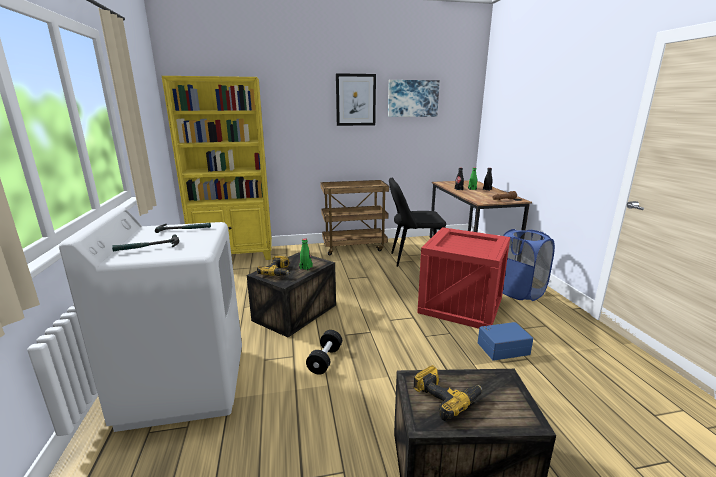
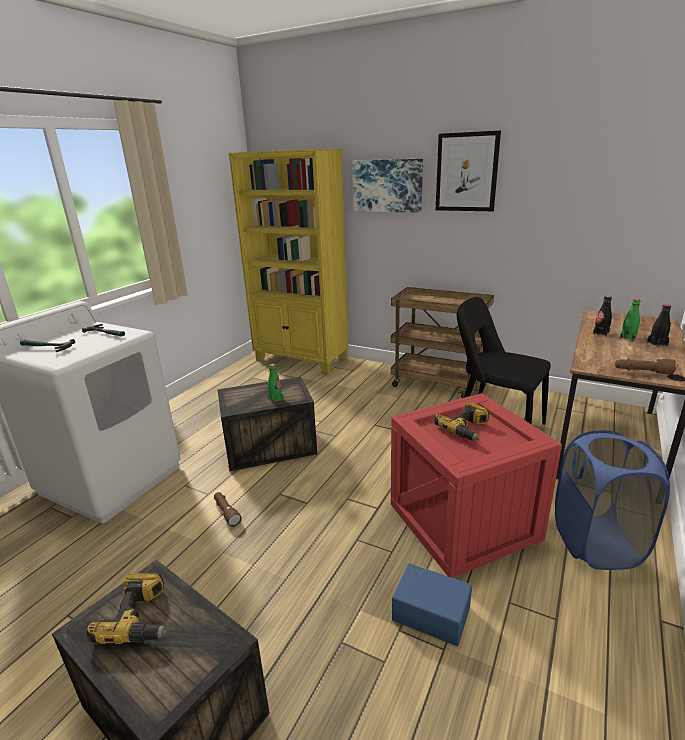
camera: 40 degrees right, 5 degrees up
power drill [257,256,290,276] -> power drill moved to [434,402,489,441]
black dumbbell [306,330,342,375] -> brown flashlight [214,492,242,527]
picture [388,80,440,117] -> picture moved to [352,159,423,213]

